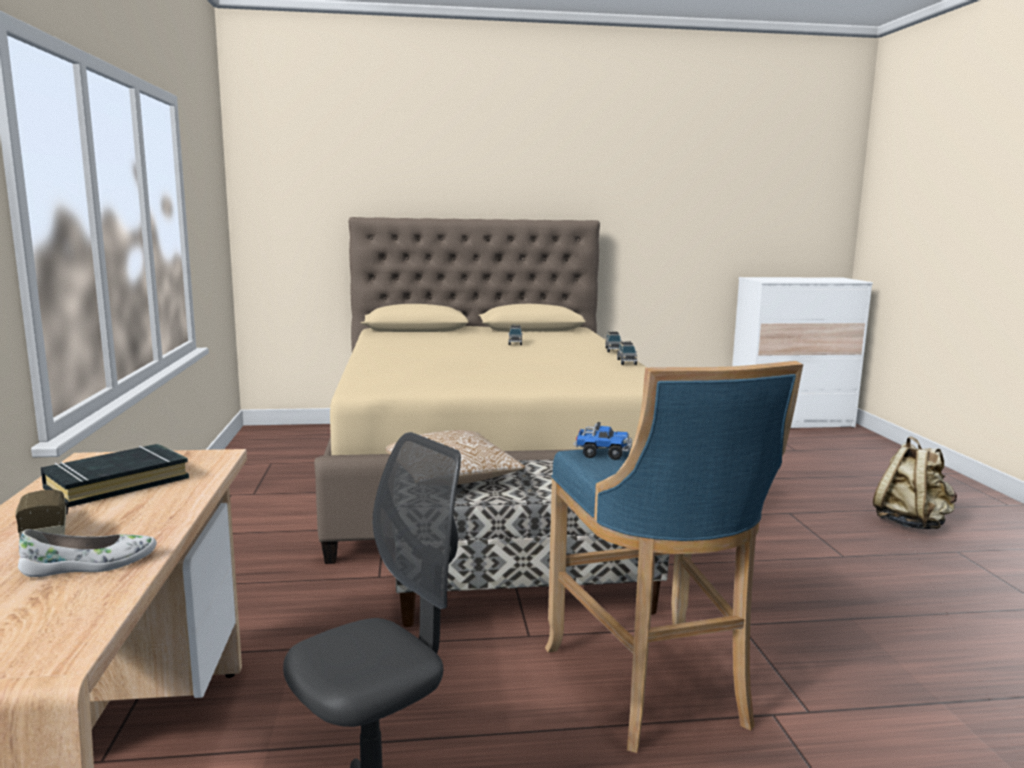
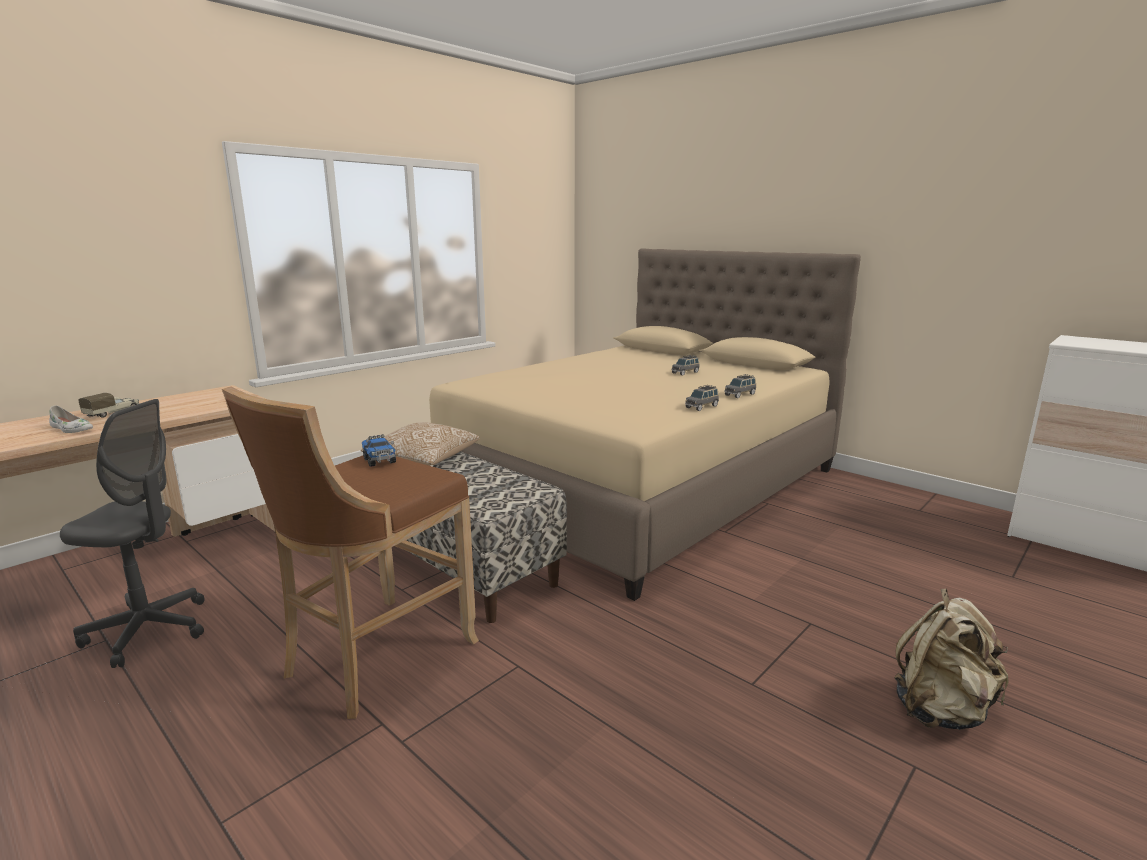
camera: 50 degrees right, 5 degrees up
black book [41,444,189,507] -> none
blue stool [545,361,803,753] -> brown stool [222,386,479,719]

